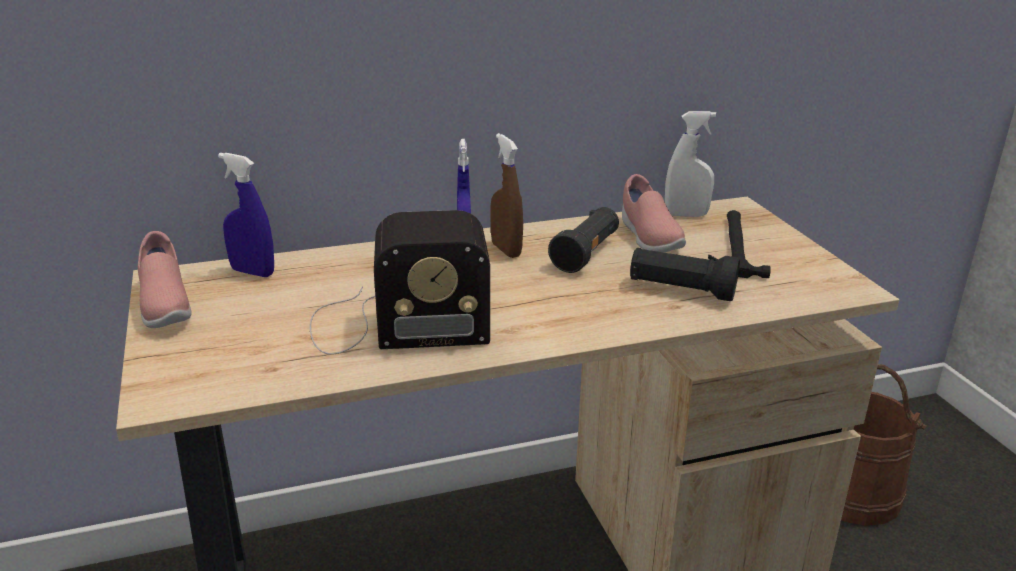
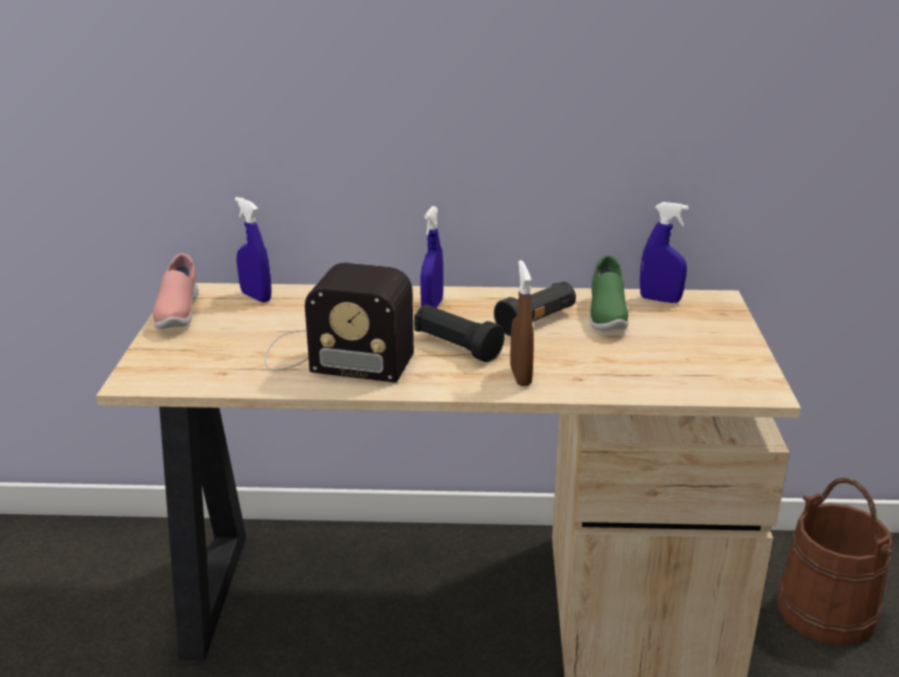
camera: 20 degrees right, 0 degrees up
brown spray bottle [490,133,523,258] -> brown spray bottle moved to [510,260,534,386]
pink shoe [622,174,686,252] -> green shoe [589,255,628,330]
black flashlight [630,248,740,301] -> black flashlight moved to [414,304,505,362]
white spray bottle [665,111,716,217] -> blue spray bottle [640,202,689,303]
hammer [708,210,771,278] -> none

